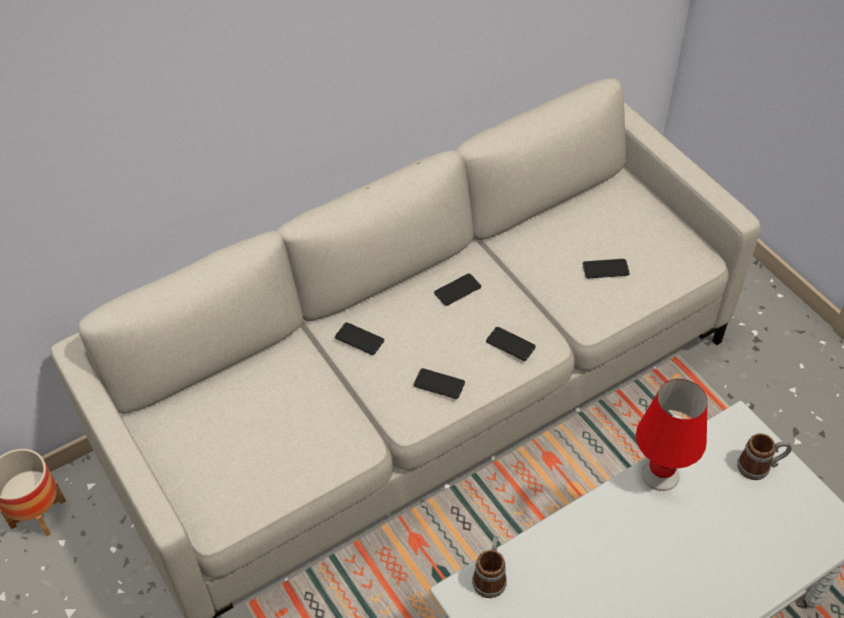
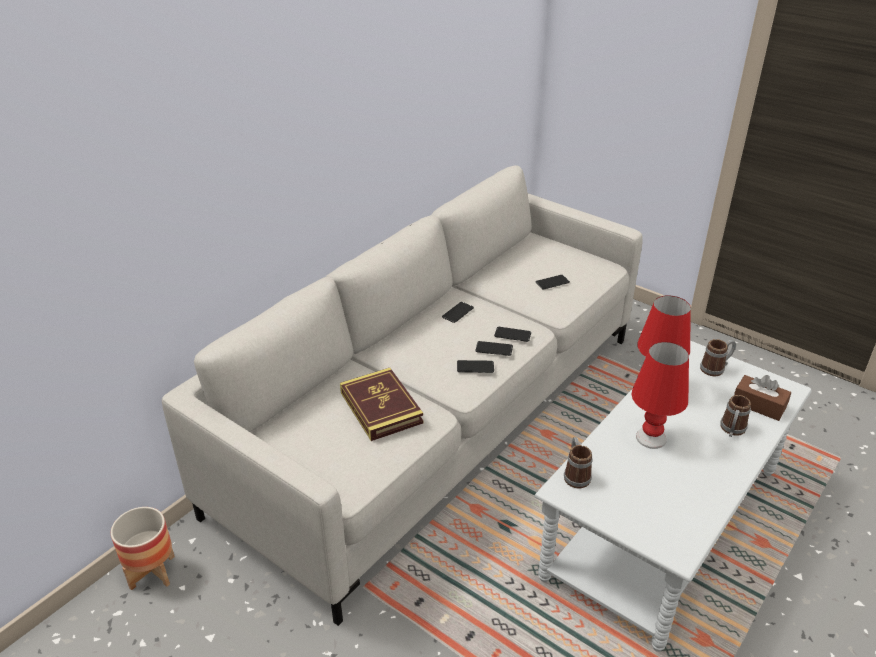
camera: 20 degrees left, 15 degrees down
phone [335,323,384,355] -> phone moved to [475,341,513,356]
none -> book [340,368,423,441]
none -> red table lamp [631,342,689,449]
none -> mug [720,395,751,437]
none -> brown tissue box [734,375,791,421]

